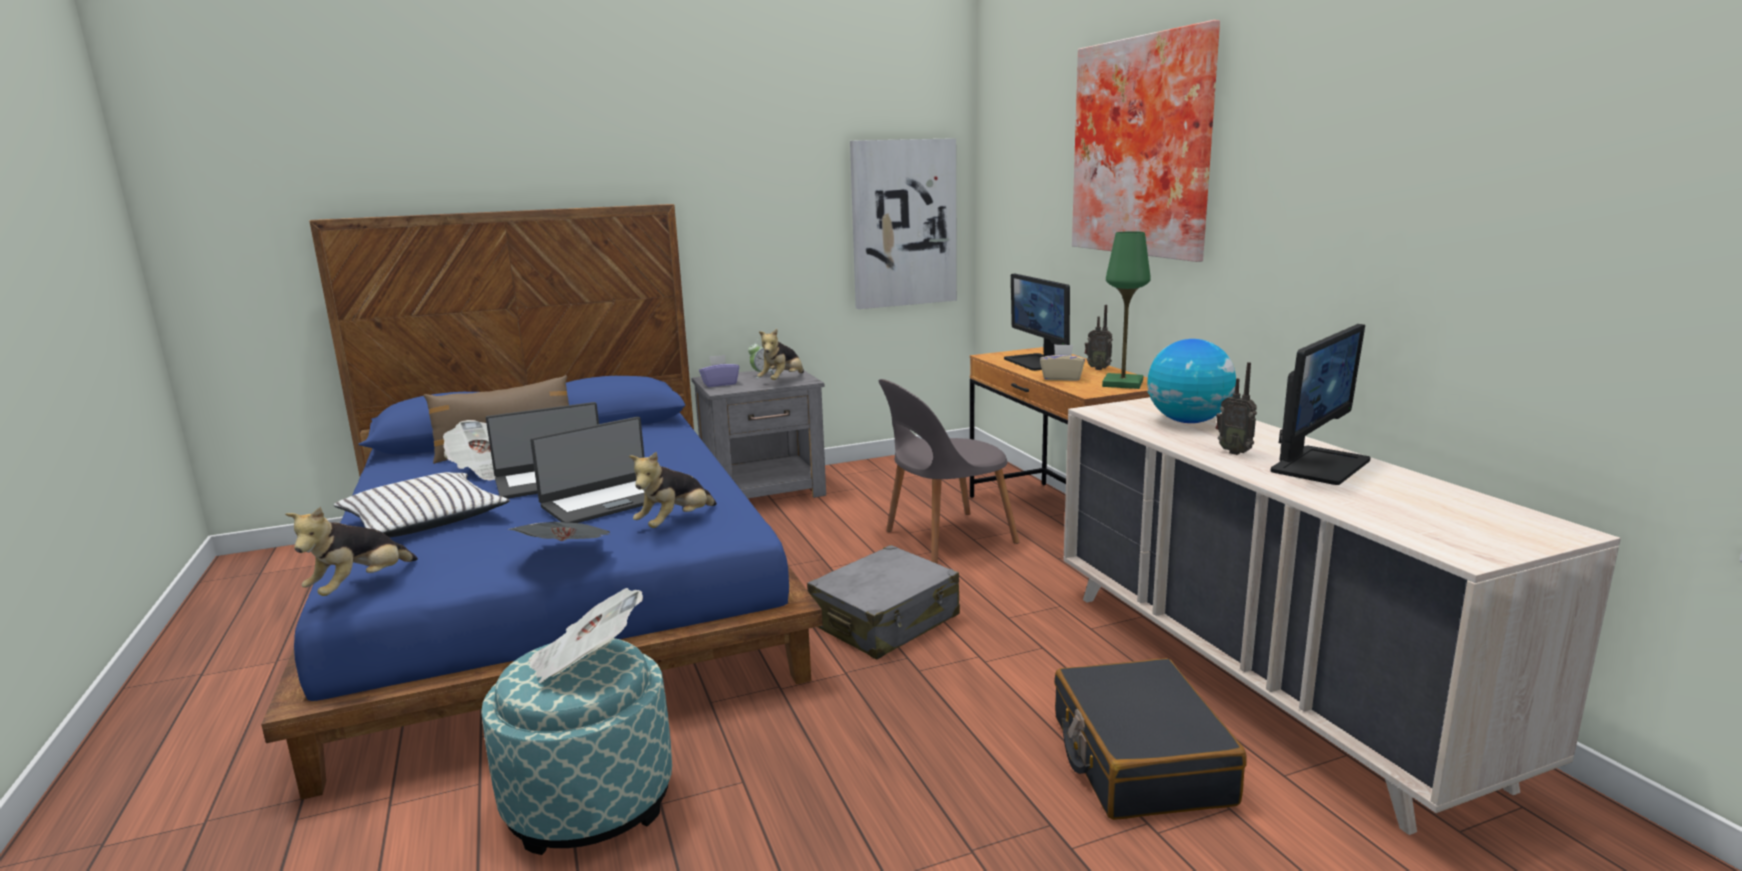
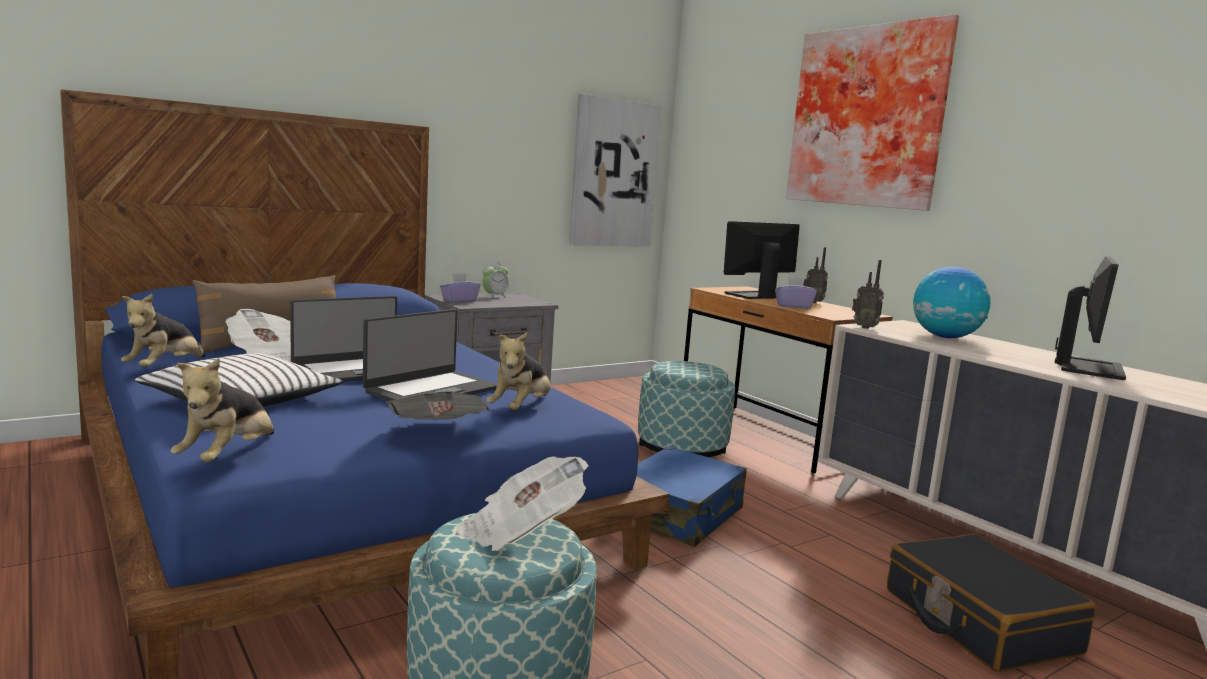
camera: 15 degrees left, 5 degrees down
plush toy [757,329,804,380] -> plush toy moved to [121,294,205,367]
grey suitcase [807,545,960,659] -> blue suitcase [637,446,747,547]
grey chair [879,379,1020,564] -> ottoman [638,361,735,457]
monitor [1004,274,1070,371] -> monitor turned 90 degrees clockwise [724,221,800,299]
beige tissue box [1040,344,1085,381] -> purple tissue box [775,277,817,309]
green table lamp [1102,231,1151,389] -> none
radio [1216,362,1257,455] -> radio moved to [852,260,884,329]

